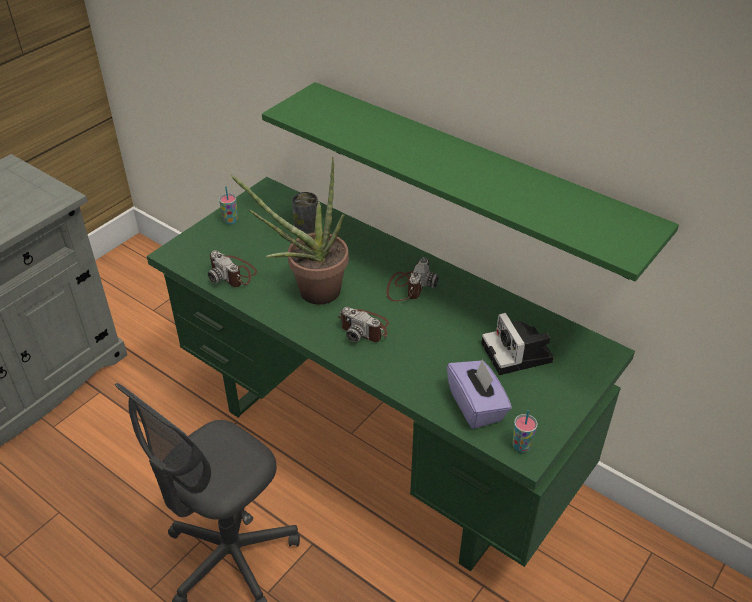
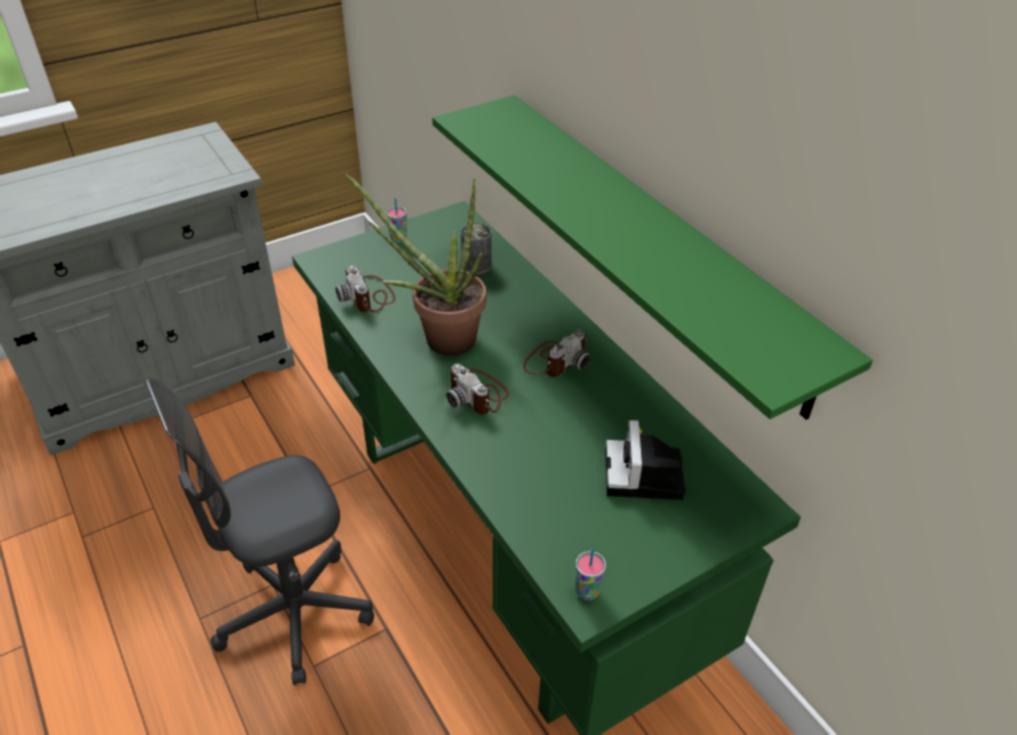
camera: 20 degrees right, 0 degrees up
purple tissue box [447,359,512,429] -> none

